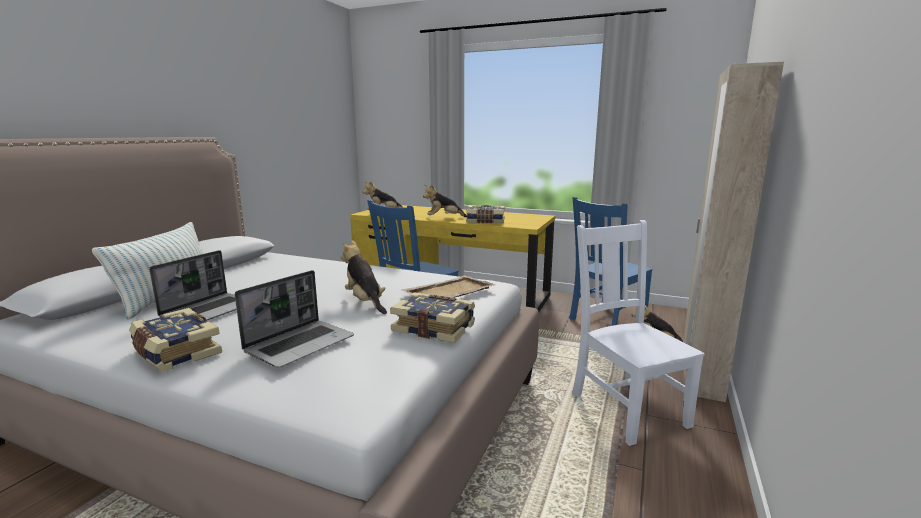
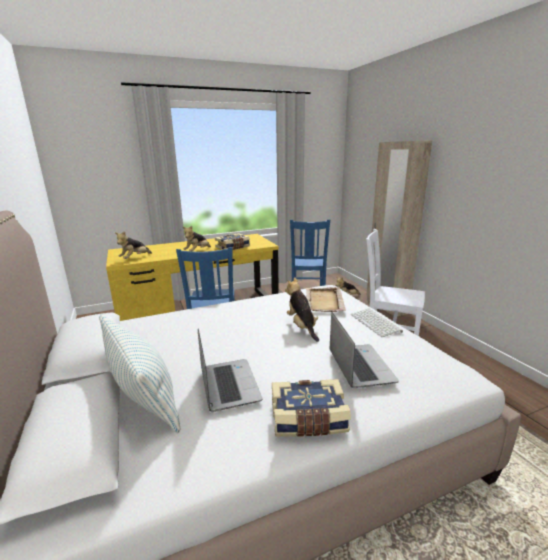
camera: 45 degrees left, 5 degrees up
plush toy [341,240,387,314] -> plush toy turned 60 degrees clockwise [285,277,319,342]
book [390,293,475,343] -> keyboard [351,309,403,337]

